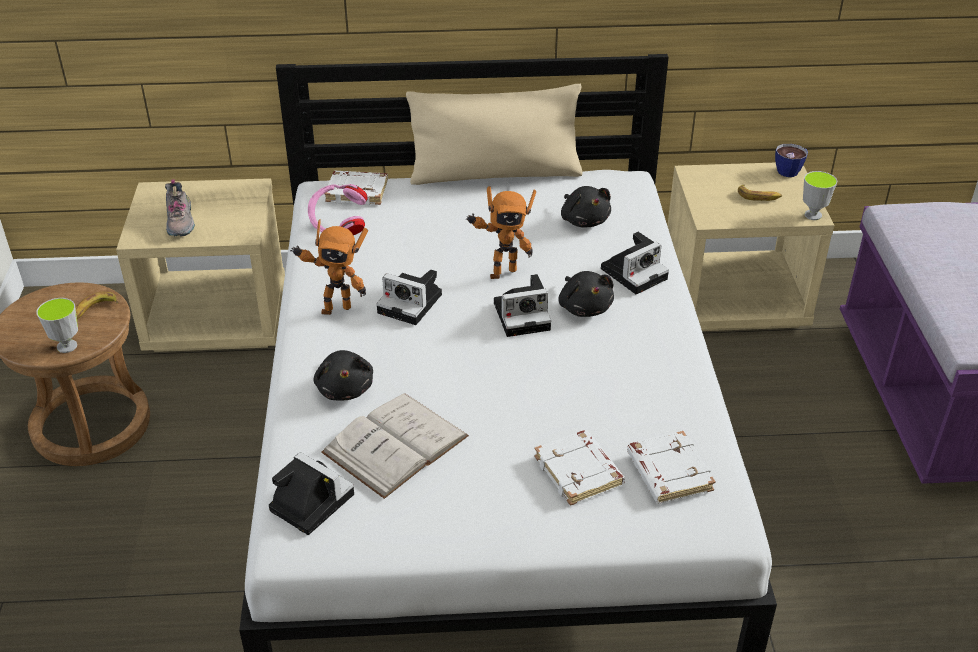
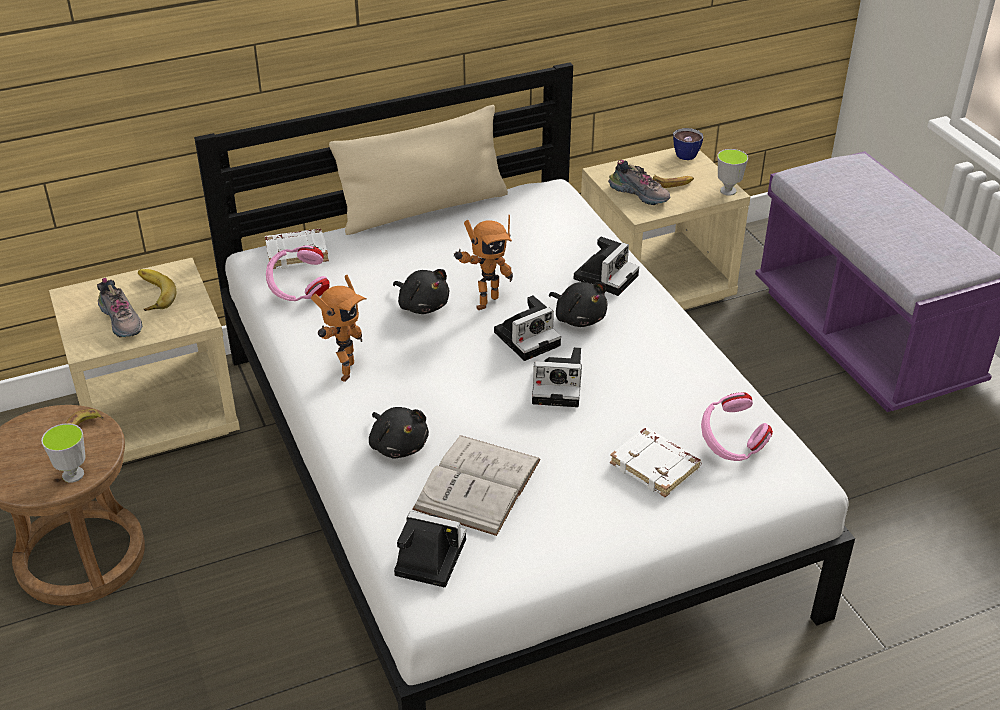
camera: 20 degrees left, 0 degrees up
toy robot [290,219,368,315] -> toy robot turned 45 degrees counterclockwise [311,275,367,382]
camera [376,270,442,325] -> camera moved to [532,347,582,407]
black plush toy [561,186,611,227] -> black plush toy moved to [393,269,449,314]
white book [627,431,716,503] -> pink headphones [701,392,773,461]
none -> banana [138,269,176,311]
none -> shoe [608,159,671,205]

